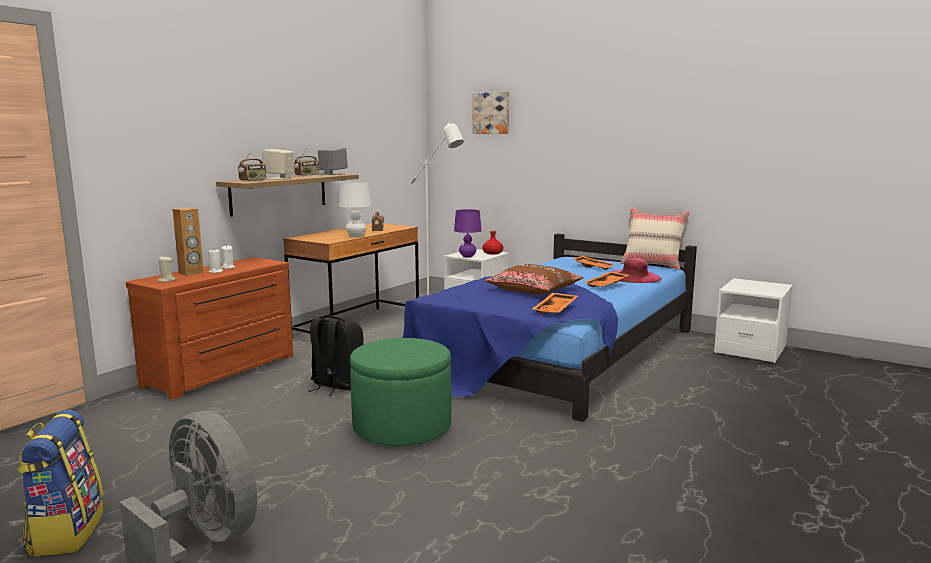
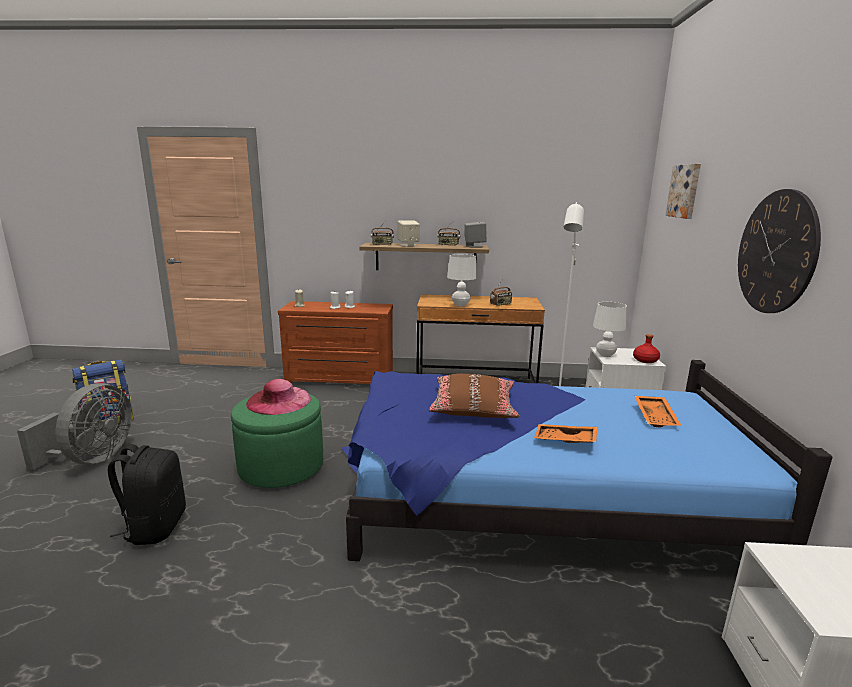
camera: 60 degrees right, 5 degrees up
brown speaker [173,207,204,276] -> none
black backpack [308,315,364,396] -> black backpack moved to [108,444,186,545]
purple table lamp [454,209,482,258] -> white table lamp [593,302,627,357]
orange tray [532,293,578,314] -> none
pink hat [612,258,662,283] -> pink hat moved to [246,379,311,415]
beige pillow [621,208,690,270] -> none
none -> wall clock [738,189,821,313]

